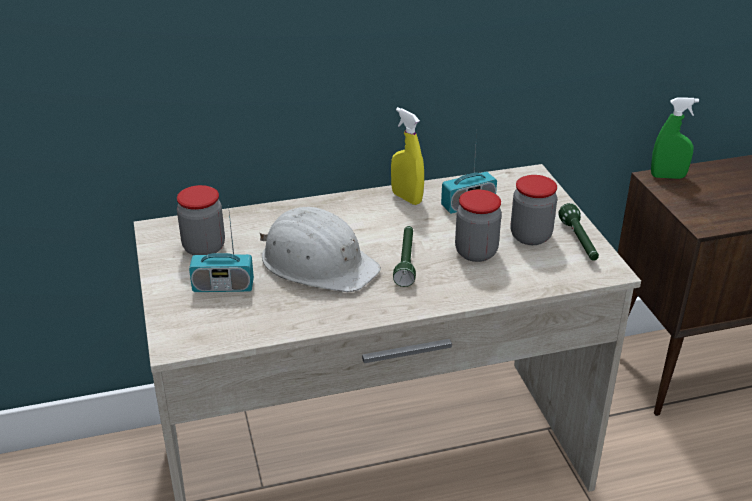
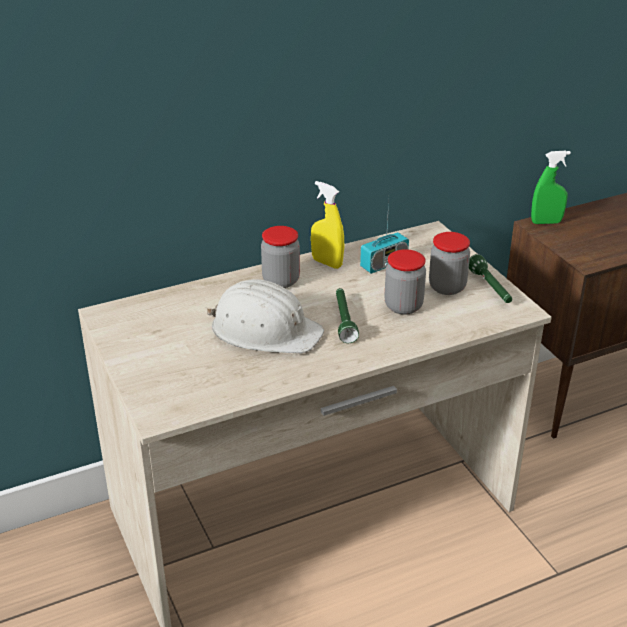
camera: 10 degrees left, 0 degrees up
jar [177,185,225,255] -> jar moved to [261,226,300,288]
radio [189,205,254,292] -> none

